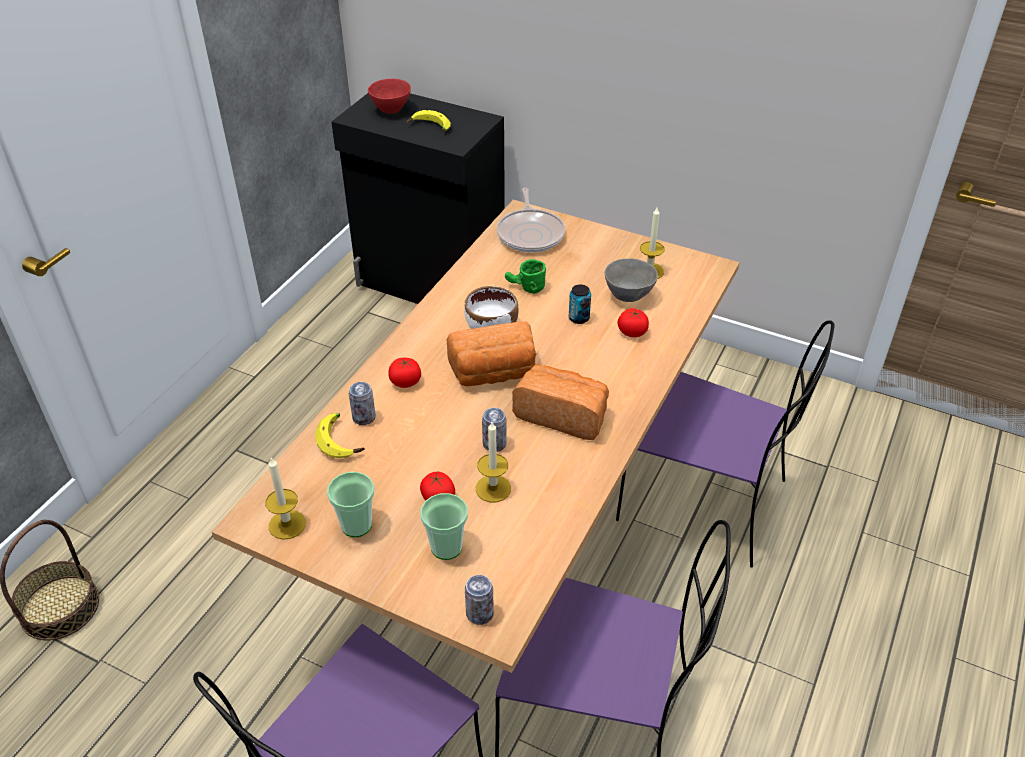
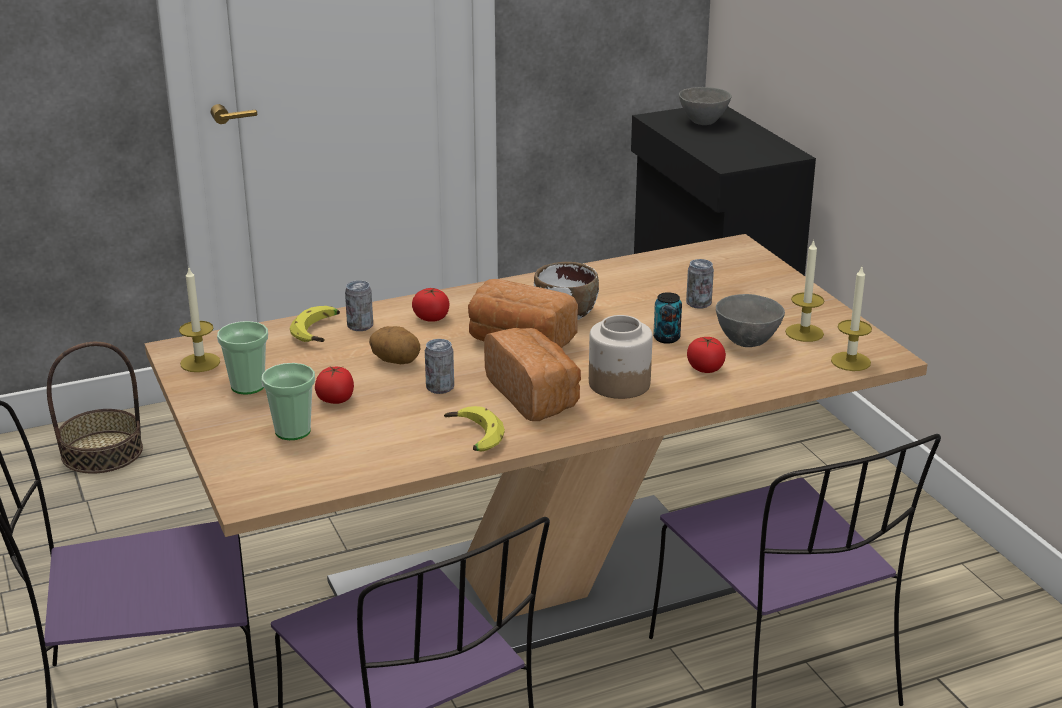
camera: 40 degrees right, 15 degrees down
red bowl [368,79,411,114] -> grey bowl [679,87,732,125]
banana [407,110,451,131] -> banana moved to [444,406,505,451]
can [465,575,494,625] -> can moved to [686,259,714,309]
candle [476,422,511,502] -> candle moved to [831,267,872,371]
frying pan [497,188,565,252] -> none
green mug [505,259,546,294] -> none
none -> potato [369,326,420,364]
none -> jar [589,315,653,399]

